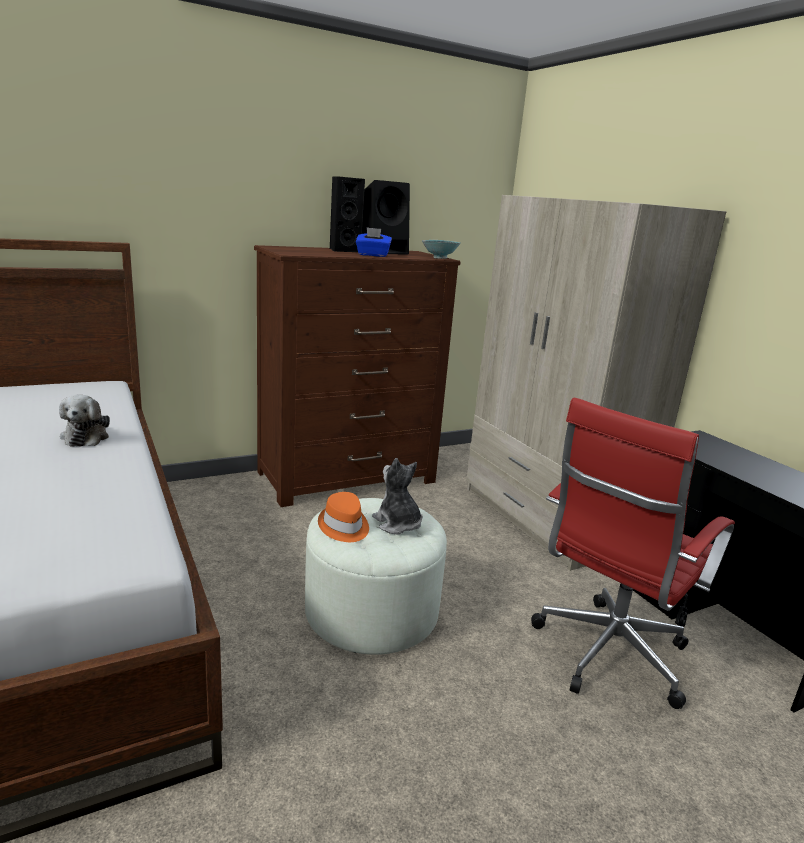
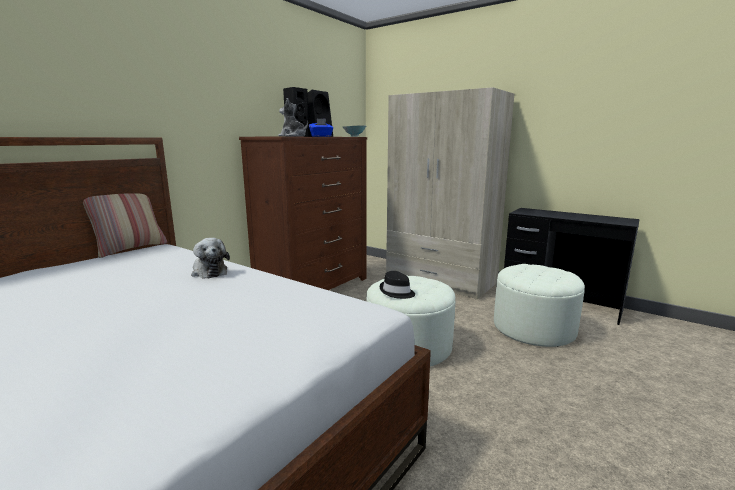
camera: 25 degrees left, 5 degrees down
orange hat [318,492,369,542] -> black hat [380,271,415,299]
plush toy [372,458,422,534] -> plush toy moved to [278,98,308,137]
red office chair [531,397,735,709] -> white ottoman [494,264,585,347]
none -> pillow [83,193,167,258]

